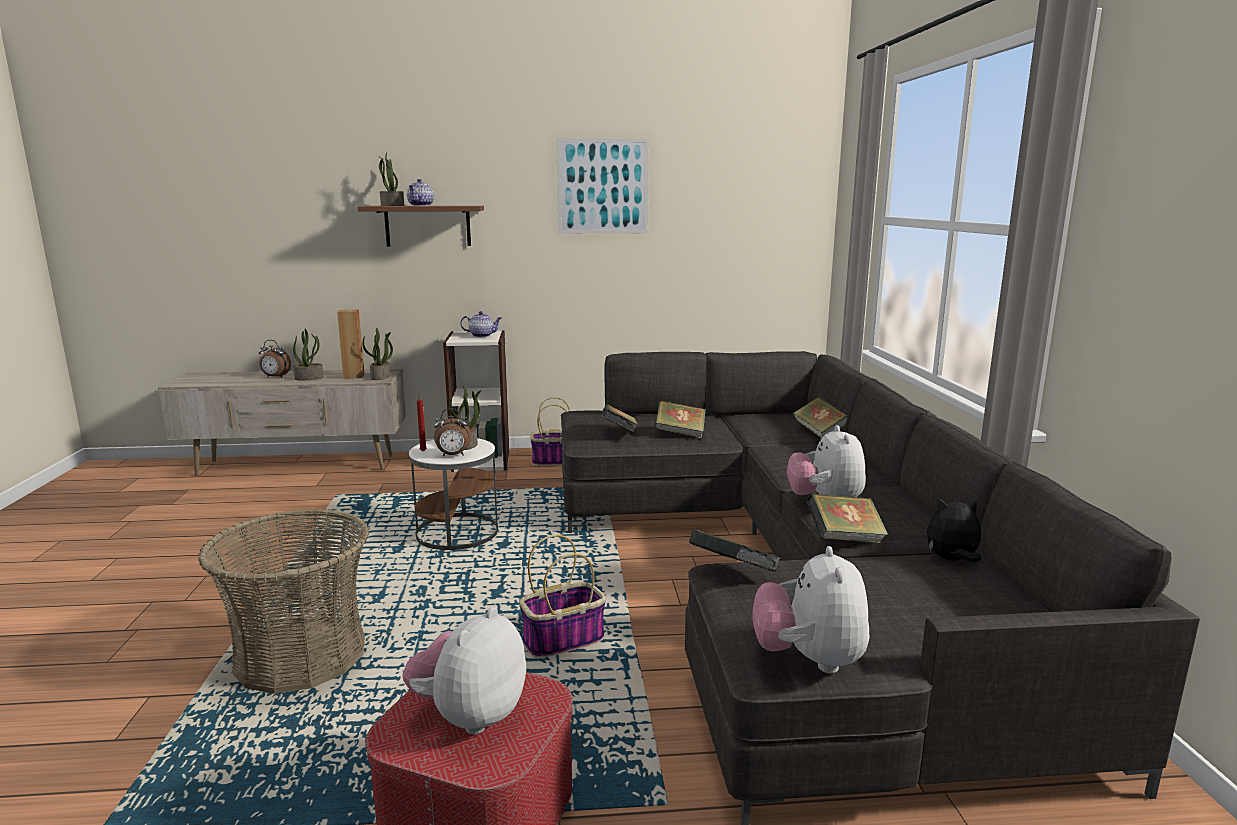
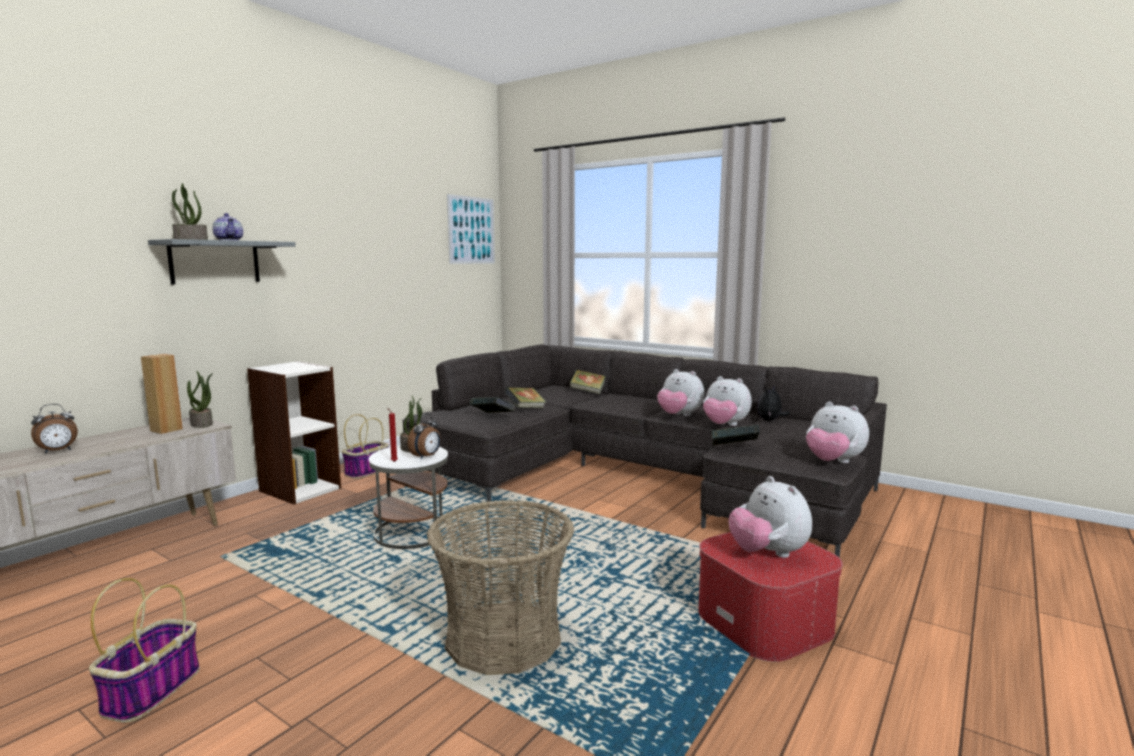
camera: 50 degrees left, 5 degrees down
potted plant [293,329,323,380] -> none
brown shelf [358,206,484,247] -> grey shelf [148,239,296,284]
teapot [460,311,502,337] -> none
basket [519,535,606,658] -> basket moved to [89,578,200,723]
picture [556,138,649,233] -> picture moved to [447,194,495,264]
book [806,493,888,543] -> plush toy [703,376,752,426]

